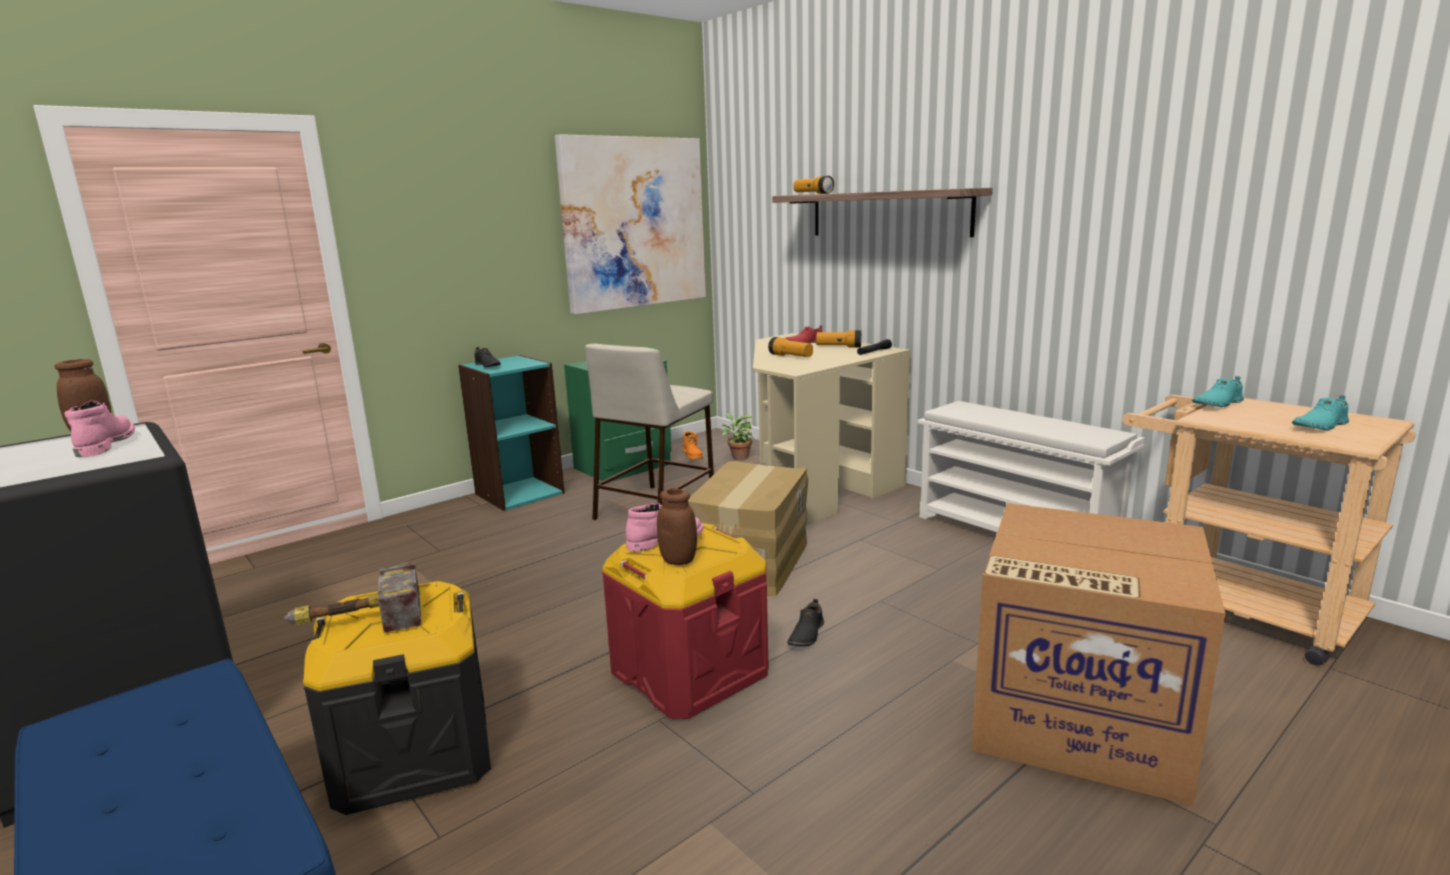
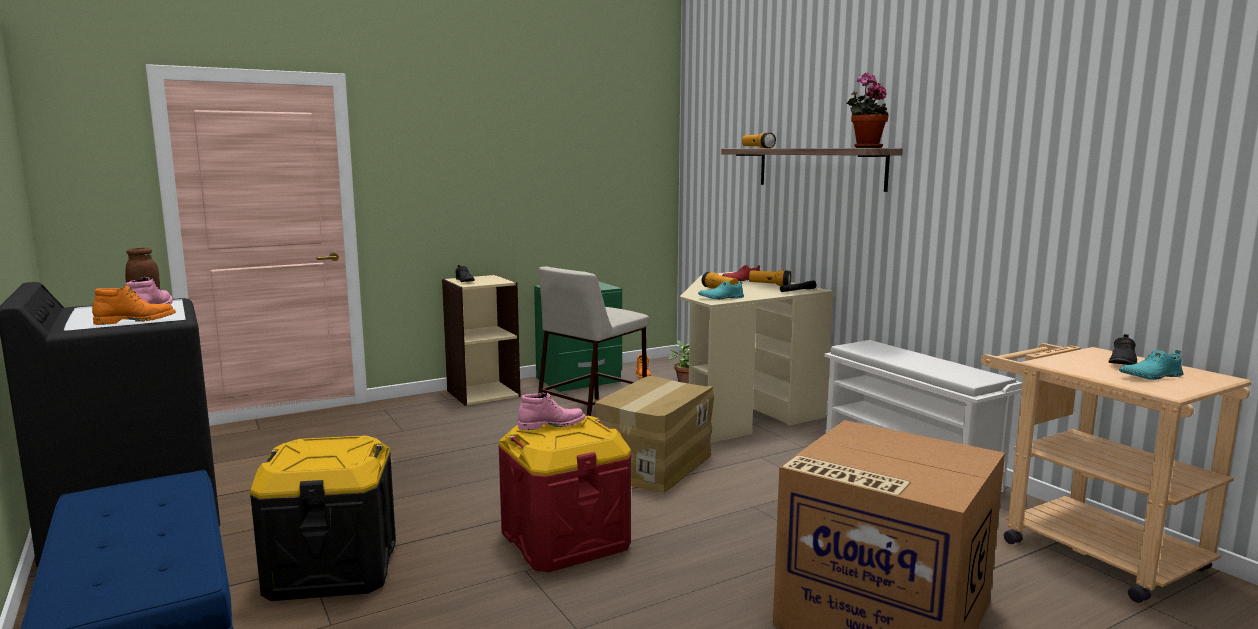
camera: 10 degrees right, 5 degrees down
hammer [284,562,422,633] -> none
turquoise bookcase [458,355,565,511] -> beige bookcase [442,275,521,406]
picture [555,134,706,314] -> none
brown jar [657,489,697,565] -> none
black shoe [787,599,824,647] -> black shoe moved to [1108,334,1137,365]
turquoise shoe [1192,376,1244,407] -> turquoise shoe moved to [698,281,744,299]
none -> orange boot [92,286,176,325]
none -> potted plant [847,73,889,148]

